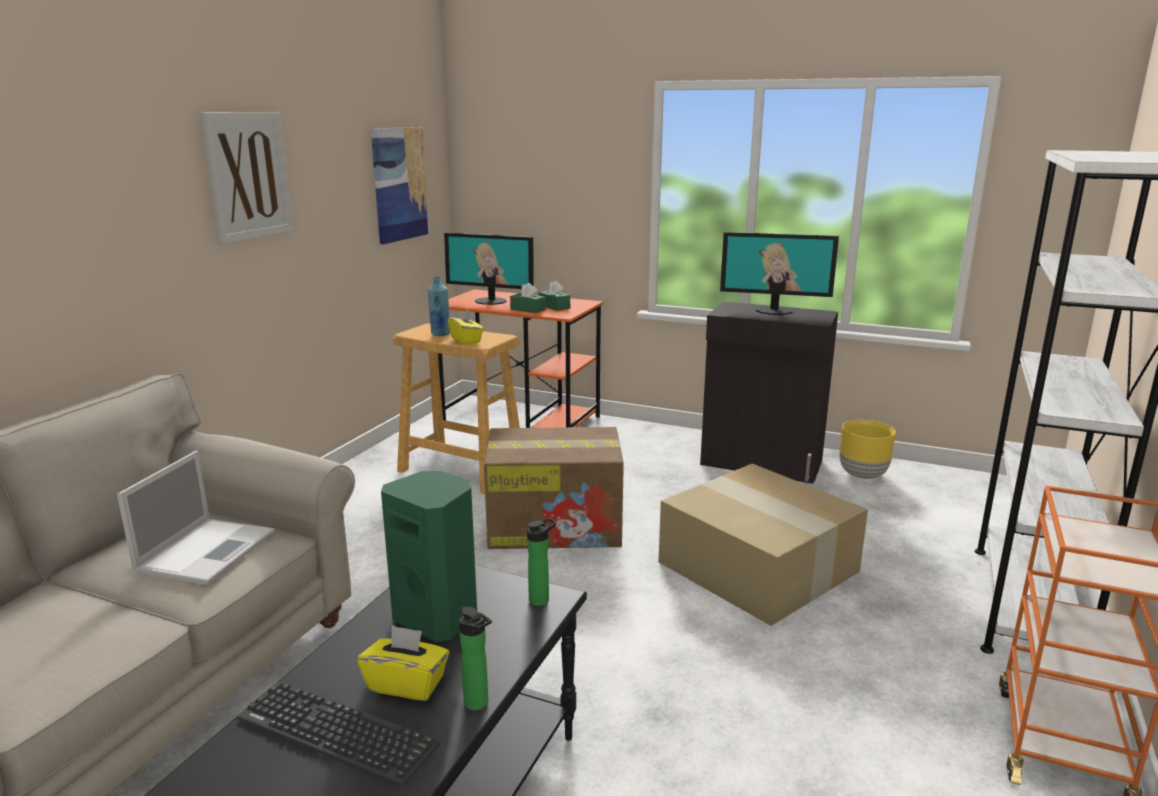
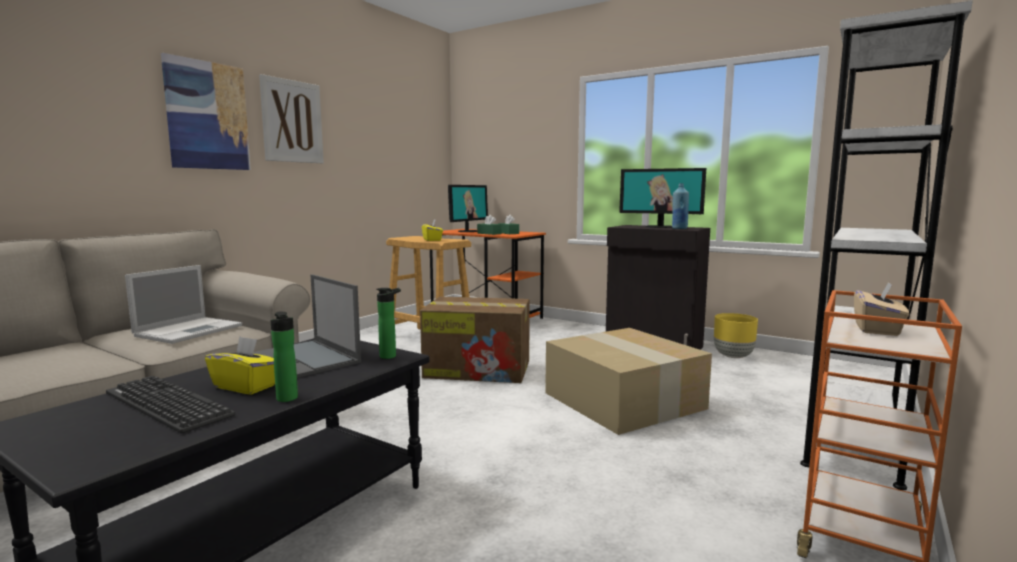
camera: 10 degrees right, 10 degrees down
picture [371,127,429,244] -> picture moved to [161,53,251,170]
green speaker [381,471,477,642] -> laptop [253,274,361,378]
blue bottle [428,276,450,336] -> blue bottle moved to [672,183,689,229]
monitor [444,233,534,305] -> monitor turned 90 degrees counterclockwise [448,185,488,232]
none -> beige tissue box [854,282,909,336]

